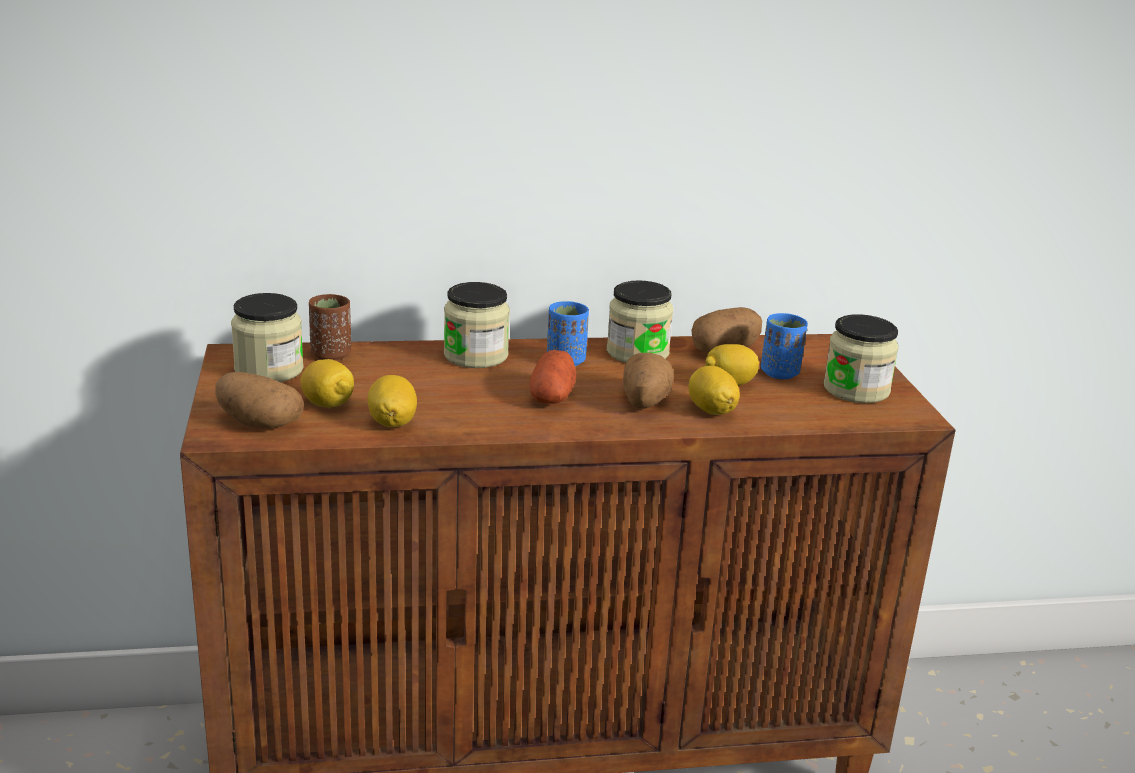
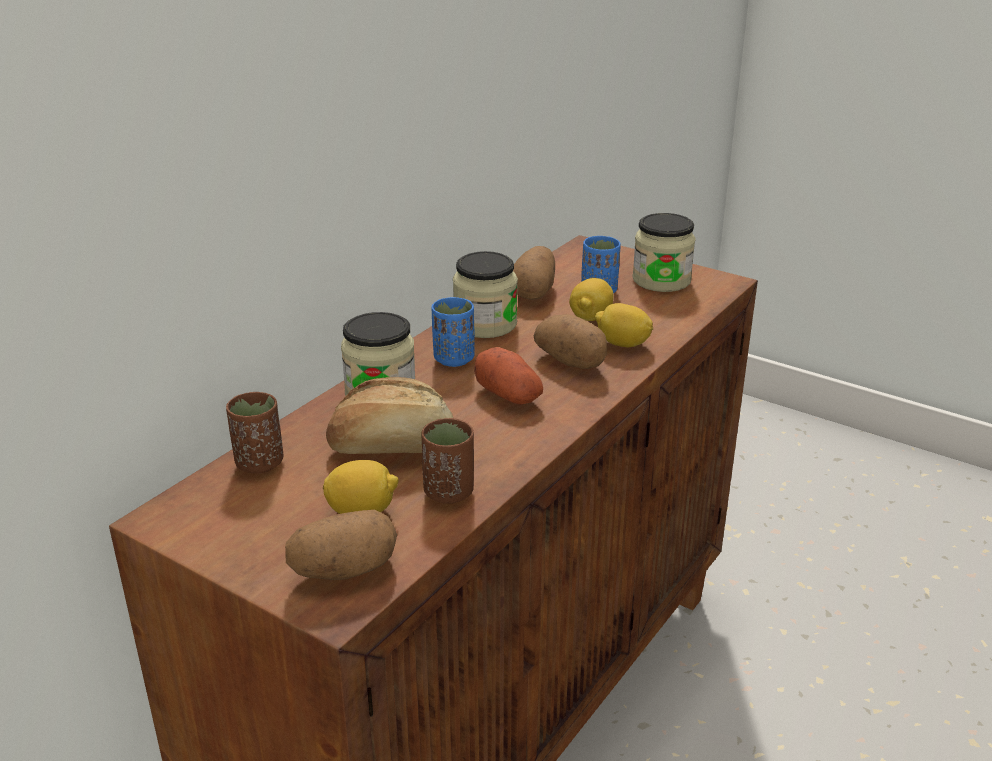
camera: 45 degrees left, 5 degrees up
jar [231,293,304,382] -> none
lemon [367,375,417,427] -> brown cup [421,418,474,504]
none -> bread [326,377,453,454]

